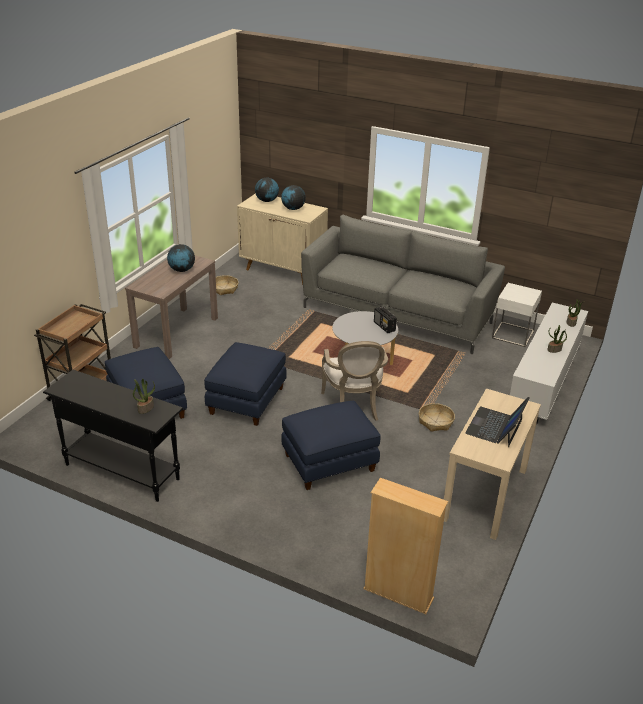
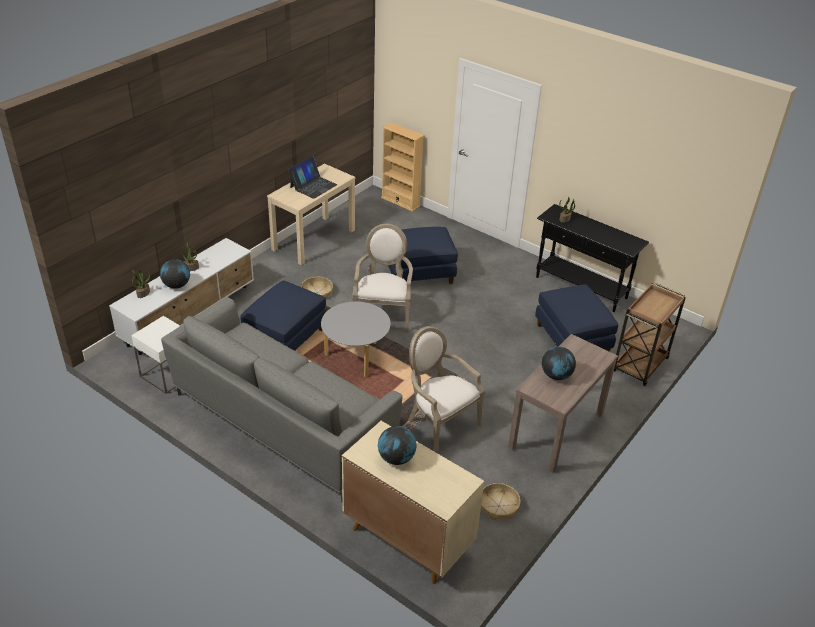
camera: 170 degrees left, 5 degrees up
blue ottoman [204,342,286,426] -> blue ottoman moved to [240,280,327,351]
globe [255,178,279,202] -> globe moved to [160,259,190,289]
radio [374,306,397,333] -> none
none -> armchair [408,326,485,453]

